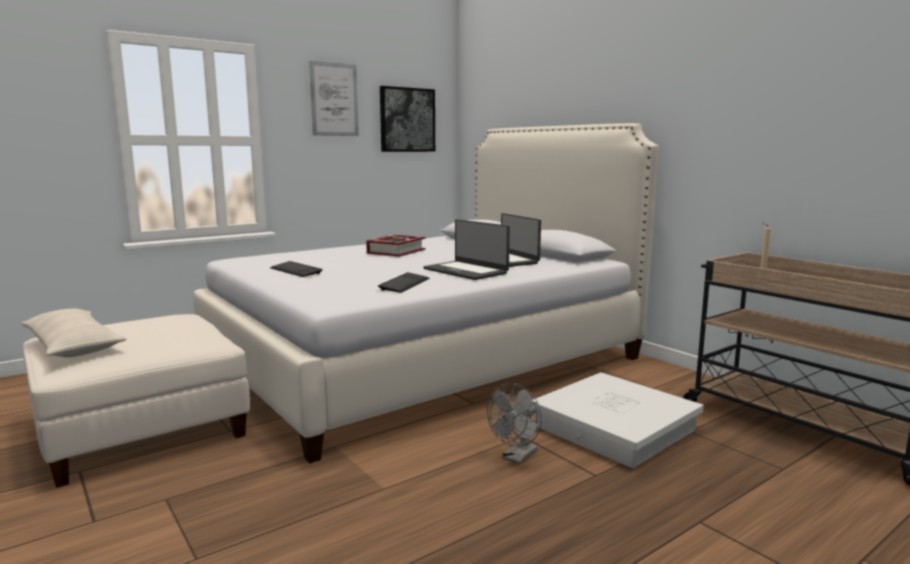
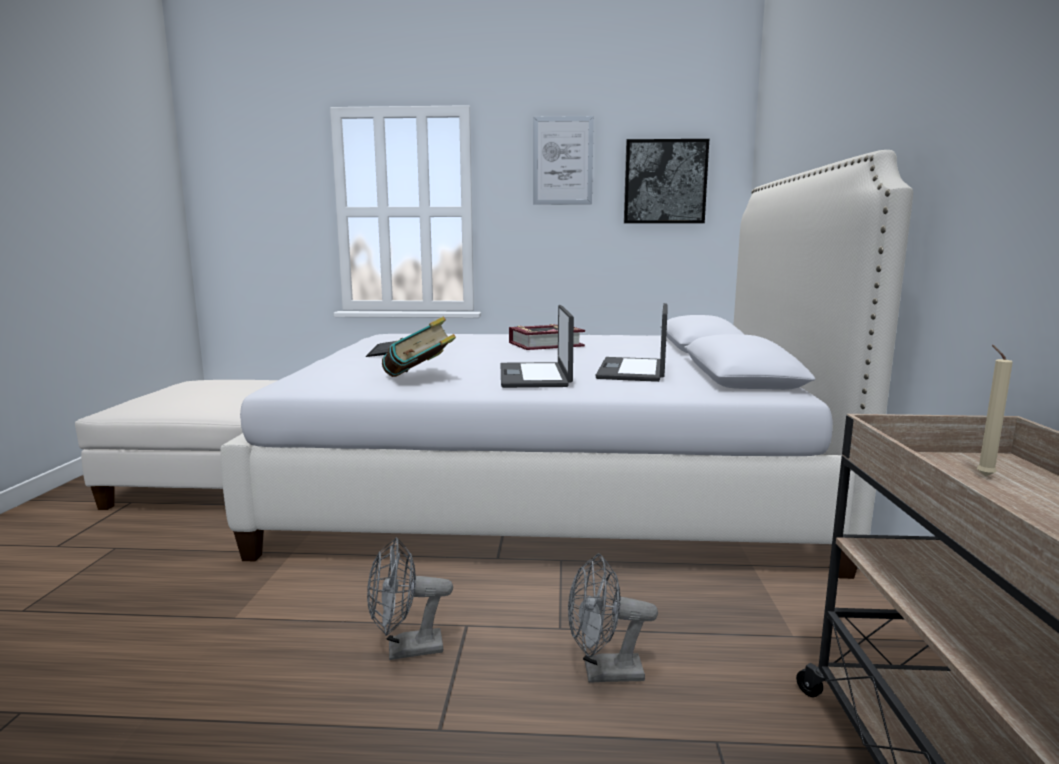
camera: 40 degrees right, 0 degrees up
beige pillow [21,309,127,357] -> none
keyboard [378,272,430,293] -> book [382,316,456,377]
white storage box [531,372,704,468] -> grey fan [568,554,658,683]

